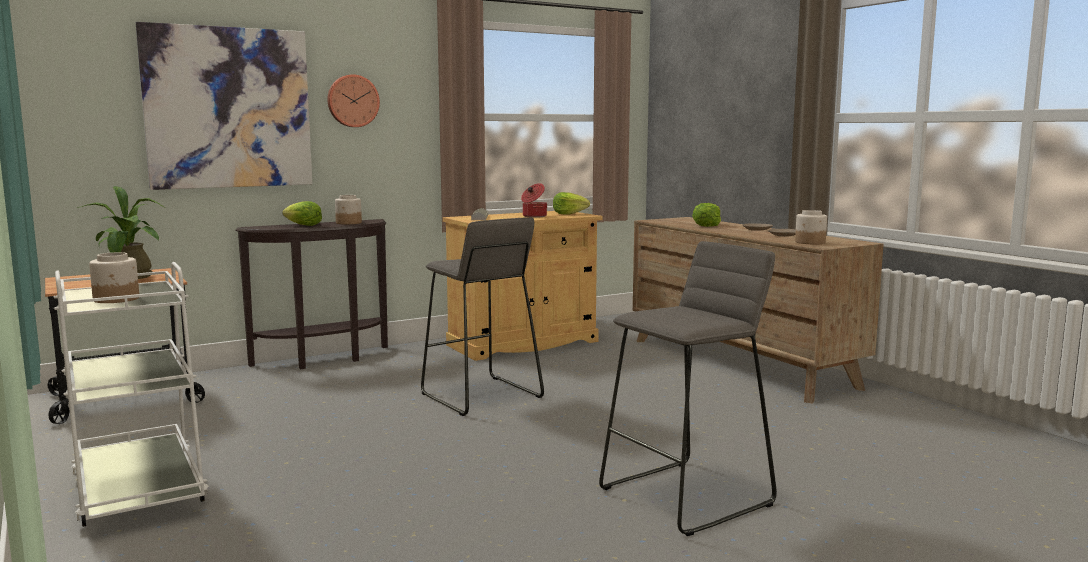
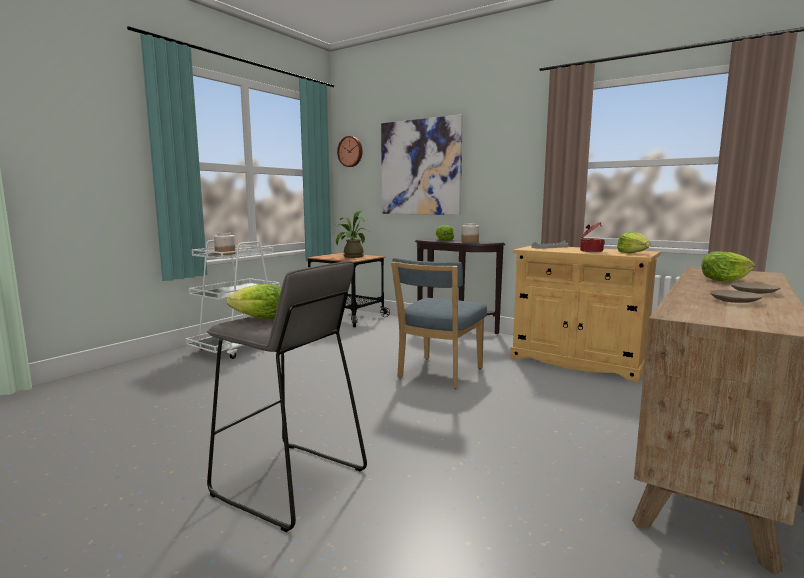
camera: 65 degrees right, 0 degrees up
wall clock [327,74,380,127] -> wall clock moved to [337,136,362,167]
grey stool [421,217,544,416] -> blue chair [391,258,487,389]
jar [795,210,827,244] -> none
none -> lettuce [226,284,282,319]

